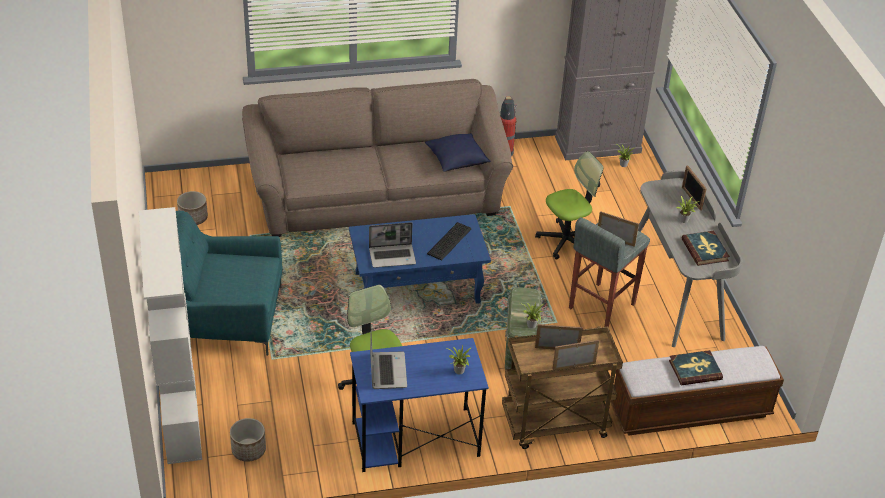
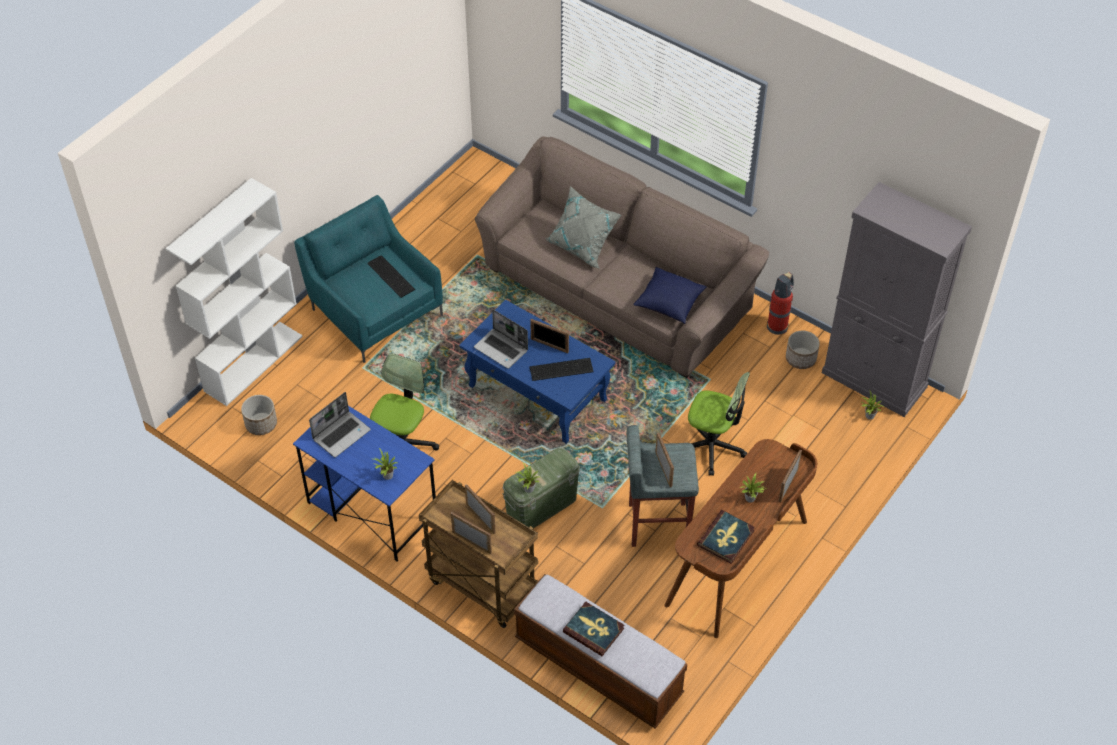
camera: 50 degrees right, 10 degrees up
planter [177,191,208,225] -> planter moved to [786,331,820,369]
grey desk [638,170,742,347] -> brown desk [665,439,817,638]
none -> keyboard [367,255,415,298]
none -> picture frame [530,319,569,353]
none -> grey pillow [545,186,622,269]

